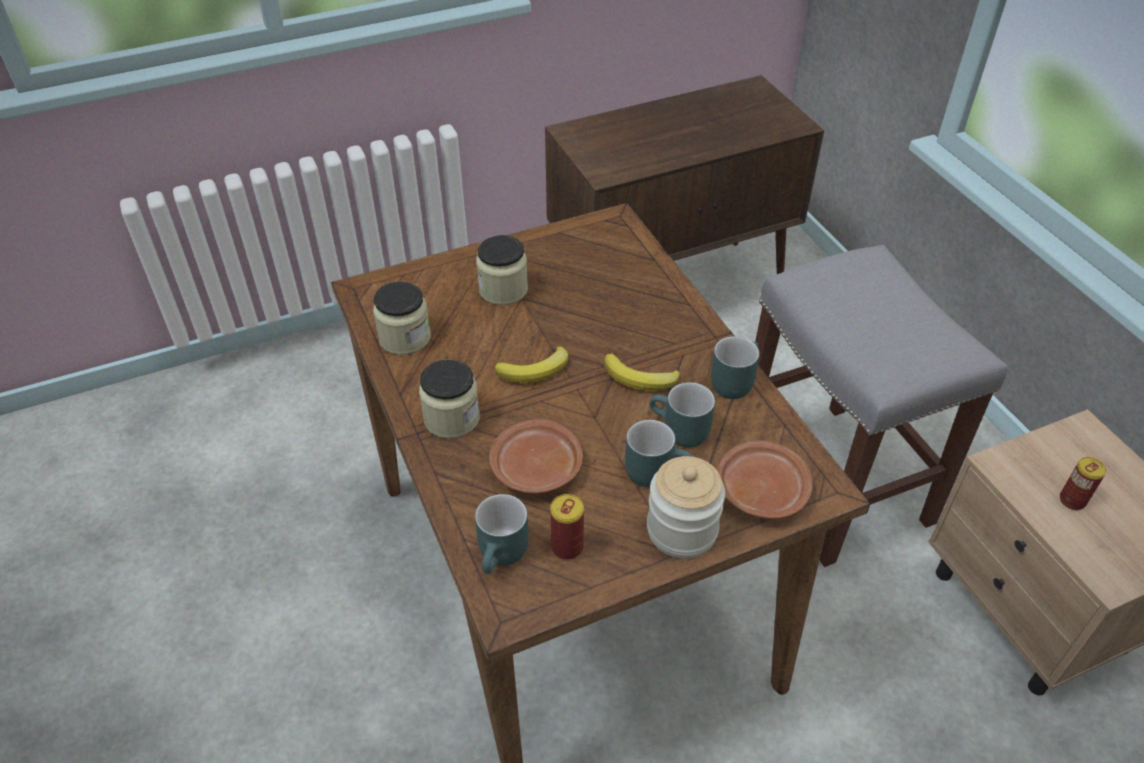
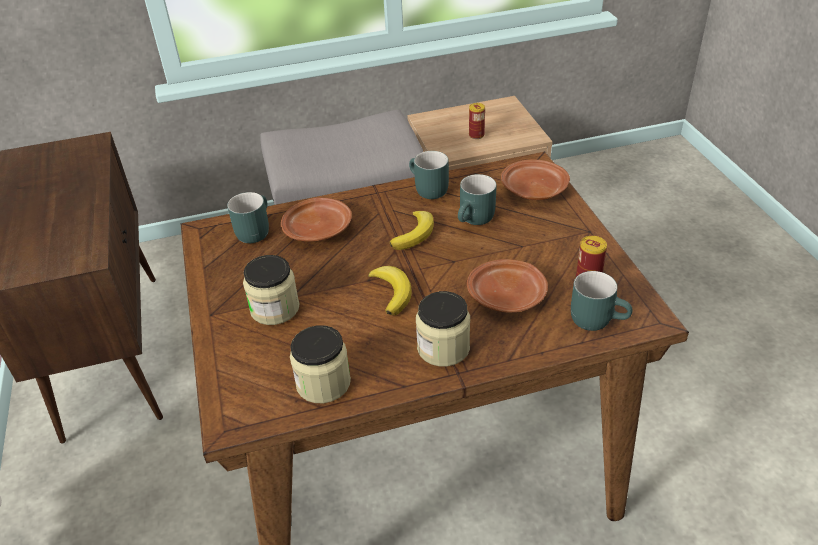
camera: 80 degrees left, 5 degrees down
turquoise mug [625,420,693,487] -> turquoise mug moved to [227,192,269,243]
jar [647,456,725,558] -> none
none -> brown plate [281,197,352,241]

